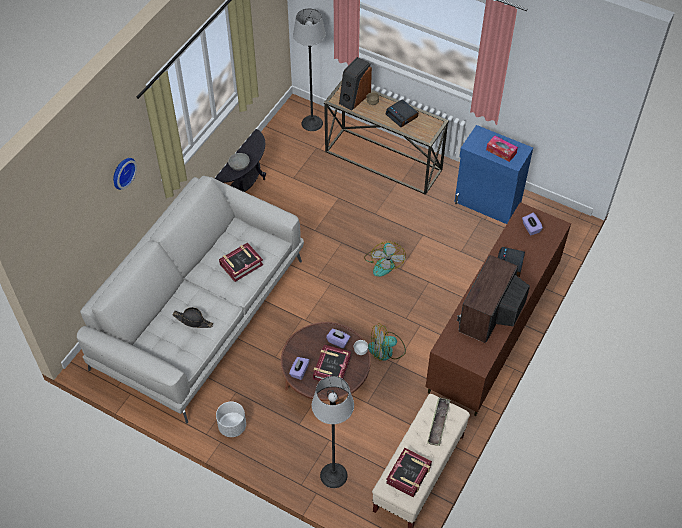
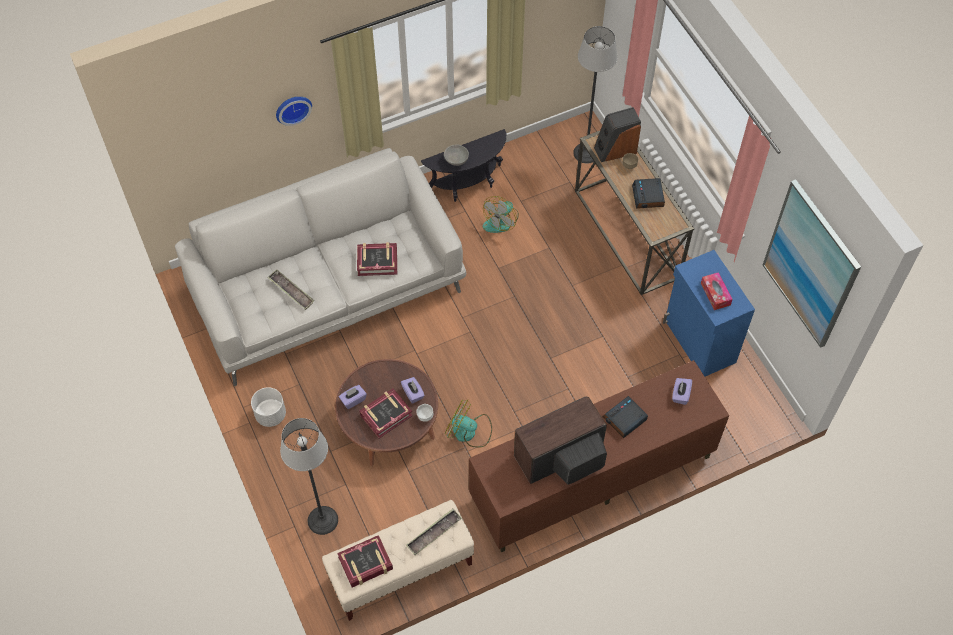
camera: 35 degrees right, 5 degrees up
black hat [173,307,213,328] -> tray [267,269,315,310]
fan [364,241,406,277] -> fan moved to [483,196,519,233]
none -> picture [763,179,861,348]

